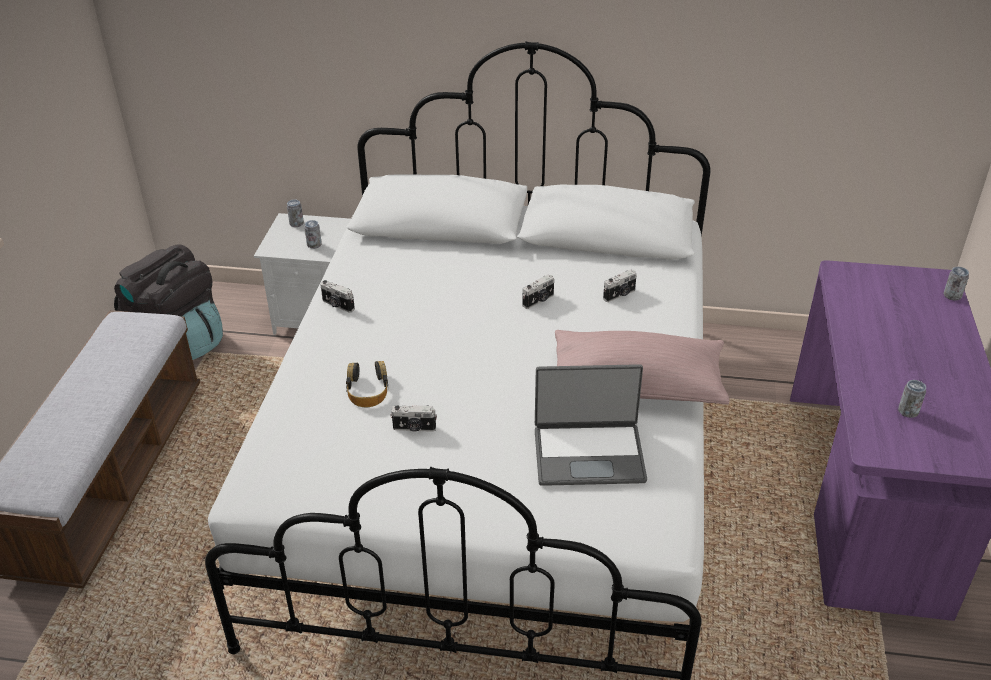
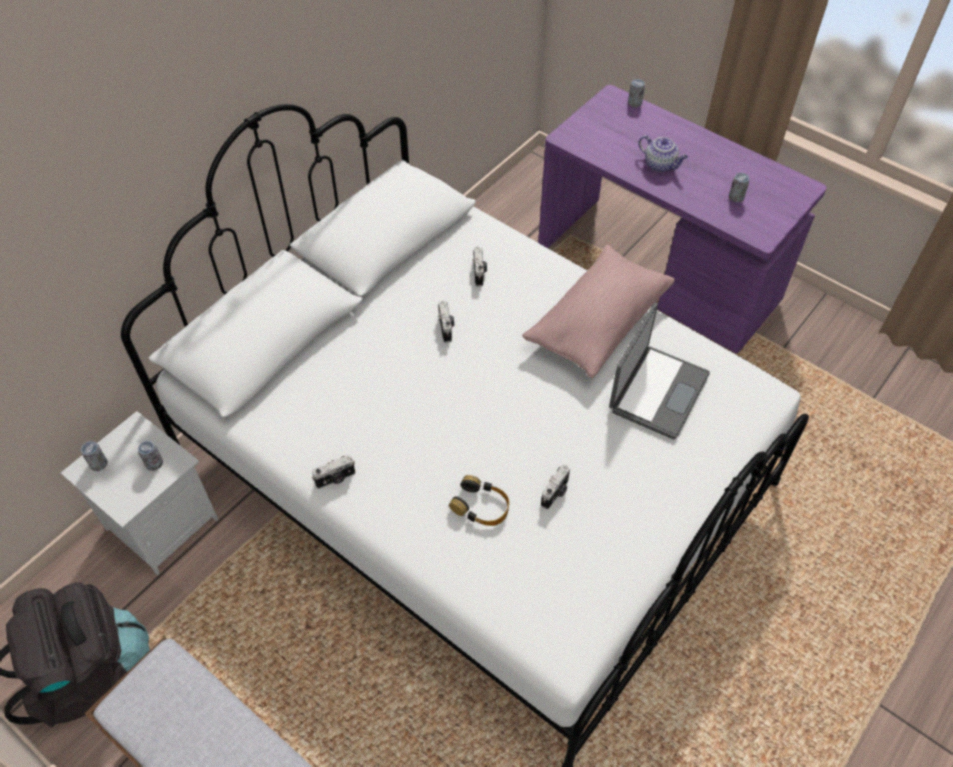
camera: 60 degrees left, 15 degrees up
none -> teapot [638,135,688,172]

